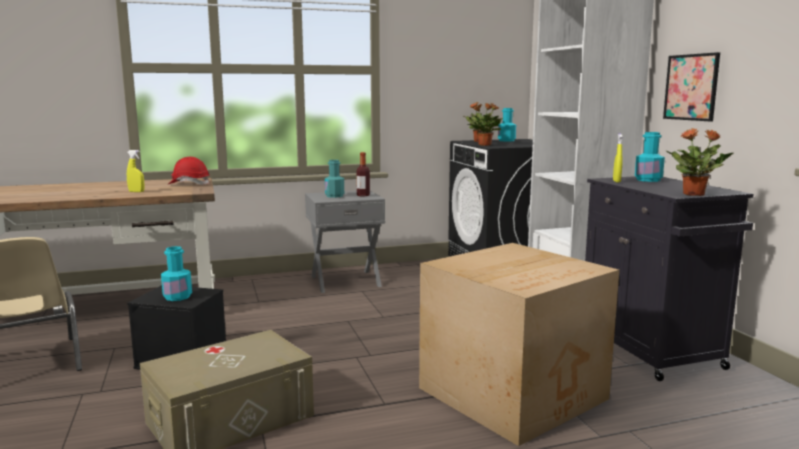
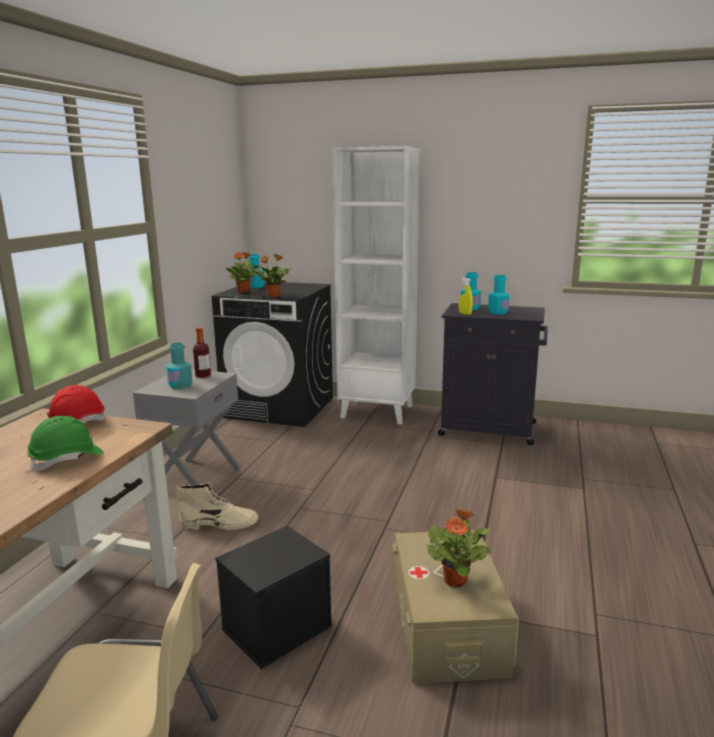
camera: 55 degrees left, 5 degrees up
yellow spray bottle [127,150,144,192] -> green hard hat [27,416,104,471]
turquoise bottle [161,246,192,301] -> turquoise bottle moved to [488,275,510,314]
cardboard box [419,243,620,446] -> none
picture [663,52,720,122] -> none
potted plant [665,128,733,196] -> potted plant moved to [427,509,491,588]
none -> beige boot [176,483,258,530]

